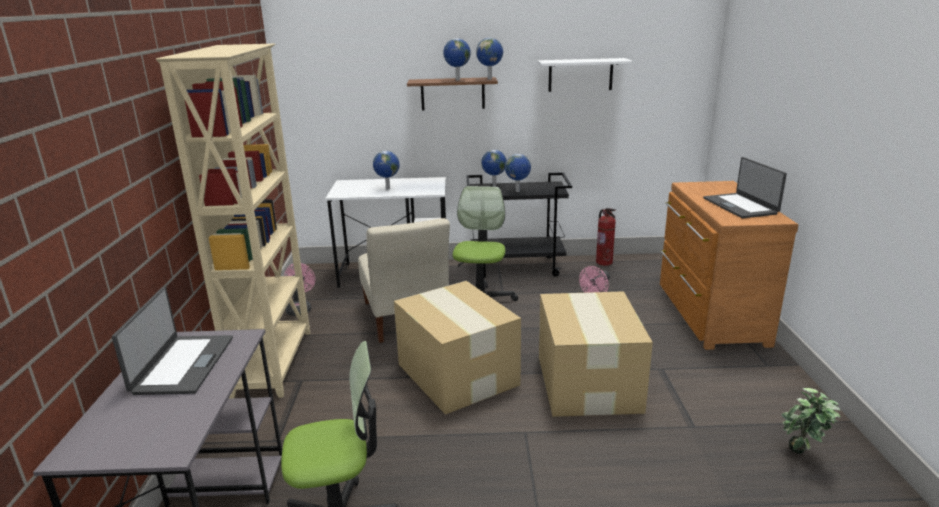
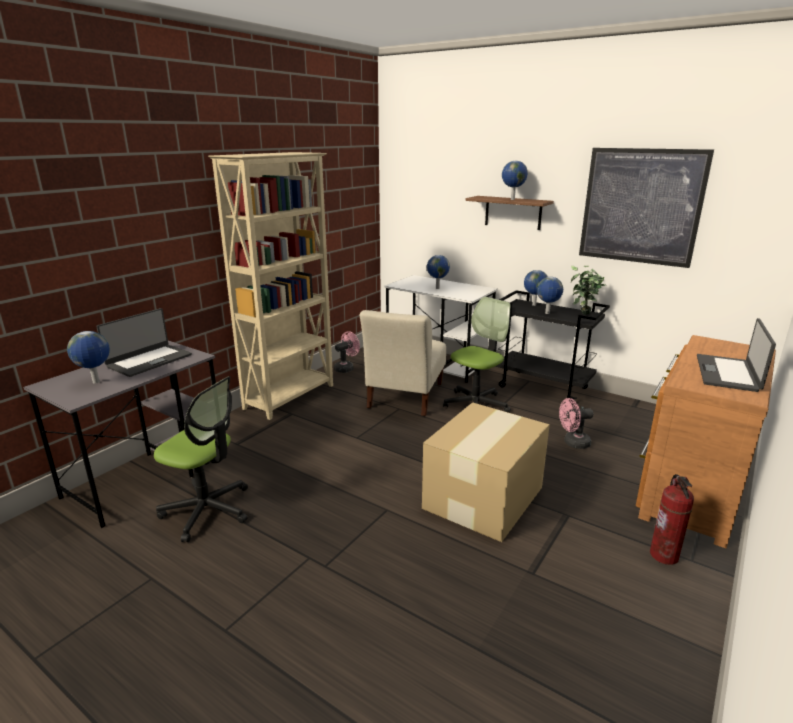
camera: 35 degrees right, 0 degrees up
cardboard box [394,281,521,415] -> none
globe [476,38,503,80] -> globe moved to [67,331,110,384]
white shelf [538,58,633,92] -> picture [579,148,714,268]
fire extinguisher [596,208,616,266] -> fire extinguisher moved to [650,474,694,565]
potted plant [781,388,841,454] -> potted plant moved to [571,266,605,315]

